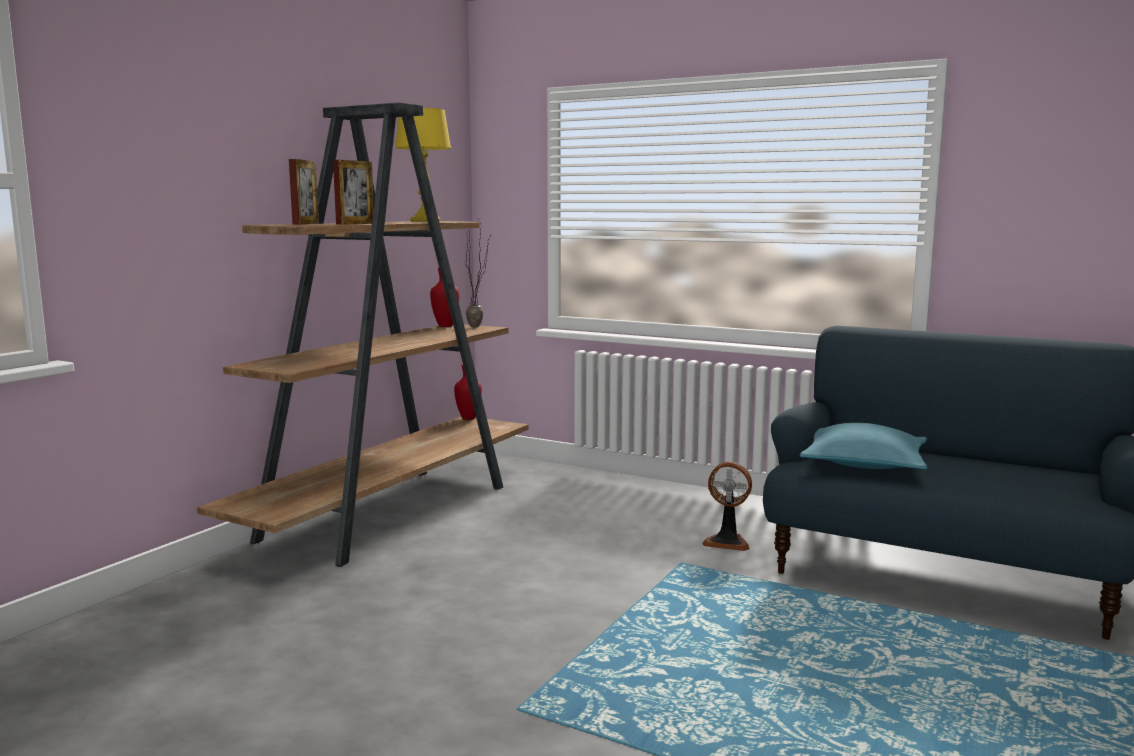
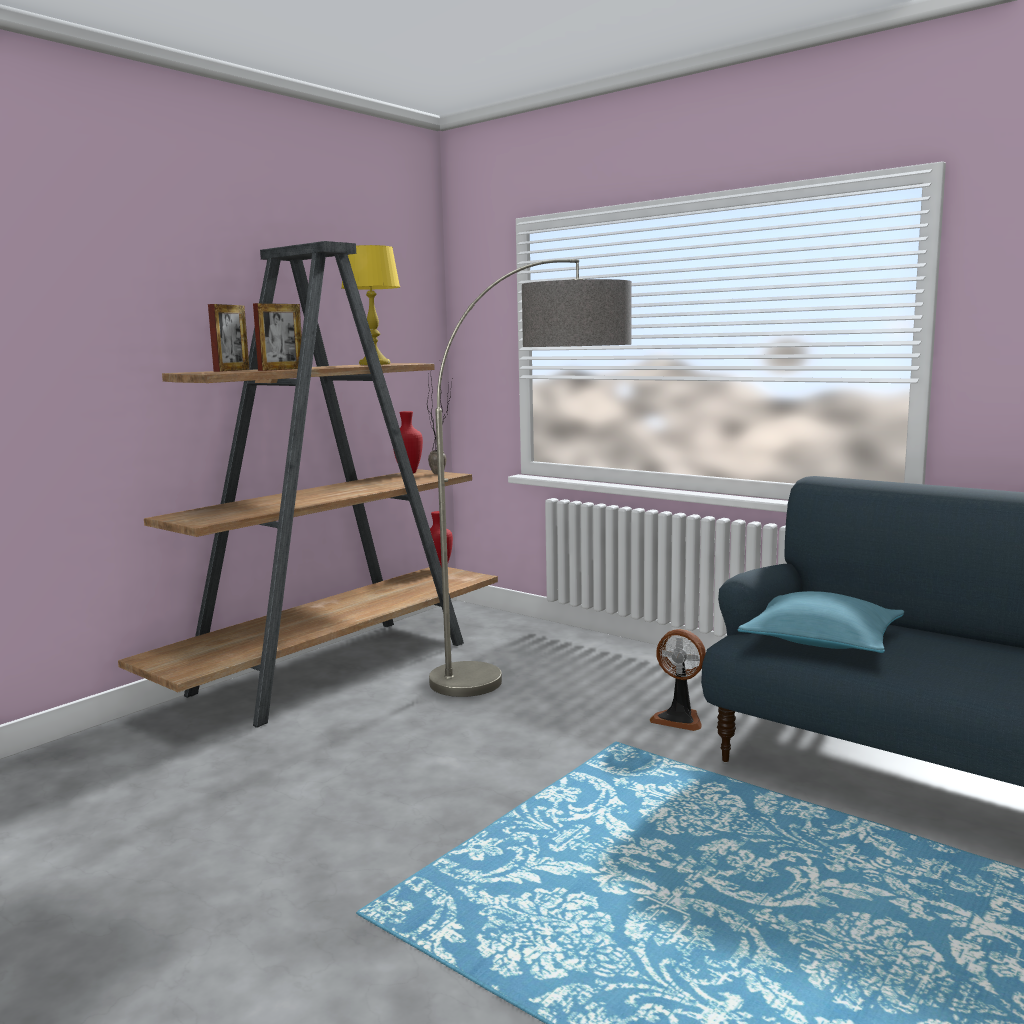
camera: 10 degrees right, 0 degrees up
none -> floor lamp [429,259,632,697]

